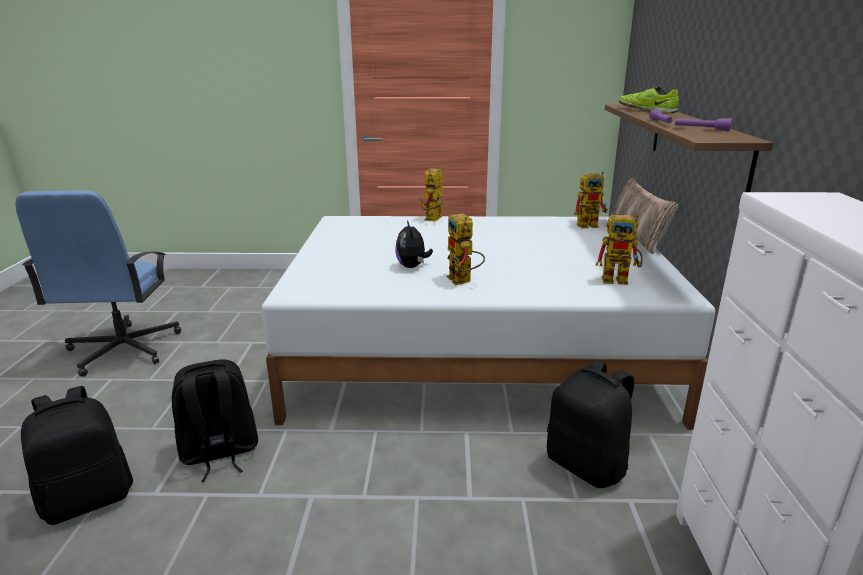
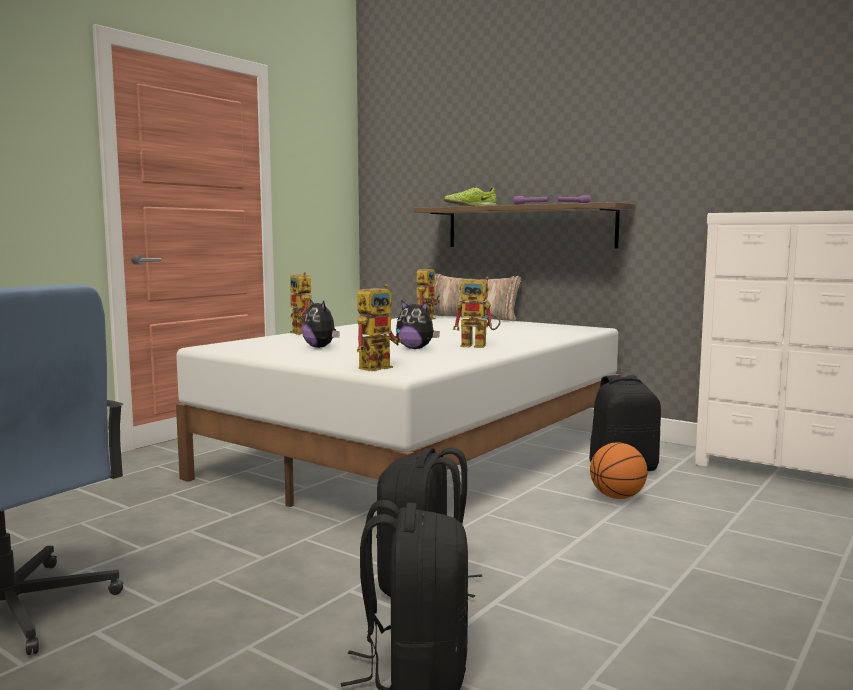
camera: 55 degrees left, 15 degrees down
toy robot [596,214,643,285] -> toy robot moved to [357,284,402,371]
none -> plush toy [302,299,340,348]
none -> basketball [590,442,647,499]

